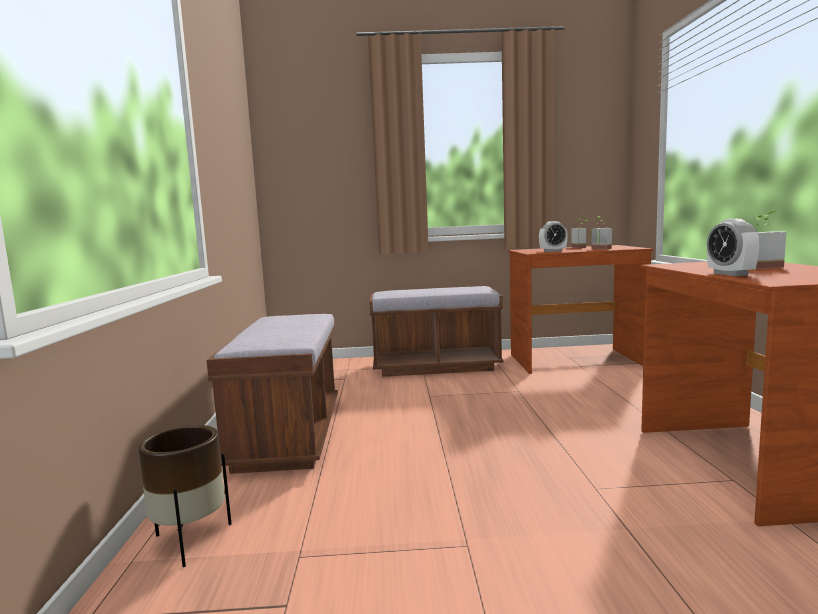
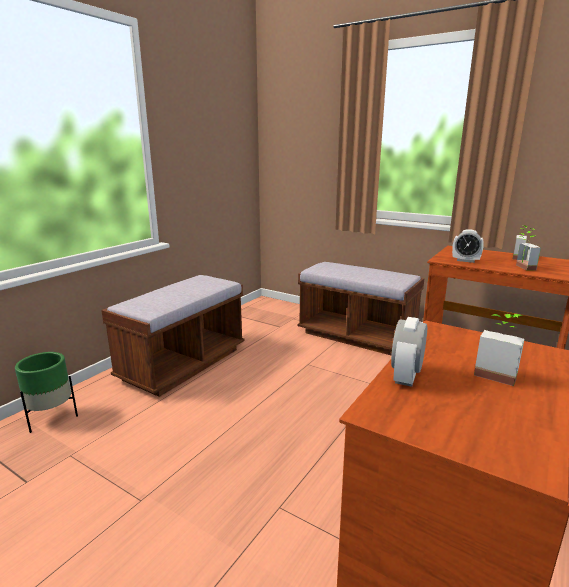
camera: 35 degrees right, 10 degrees up
brown planter [138,425,231,567] -> green planter [15,352,78,433]

